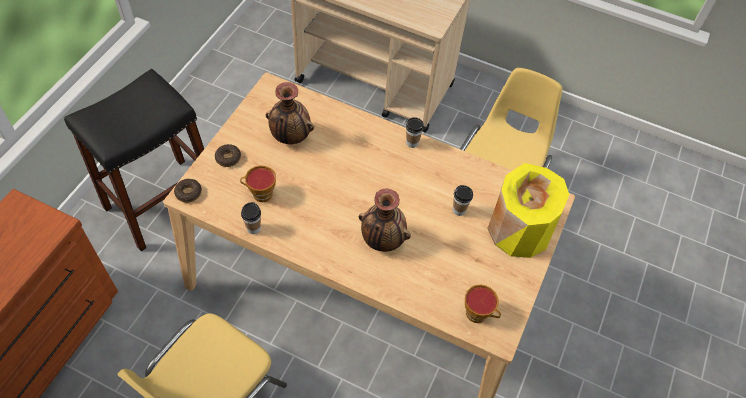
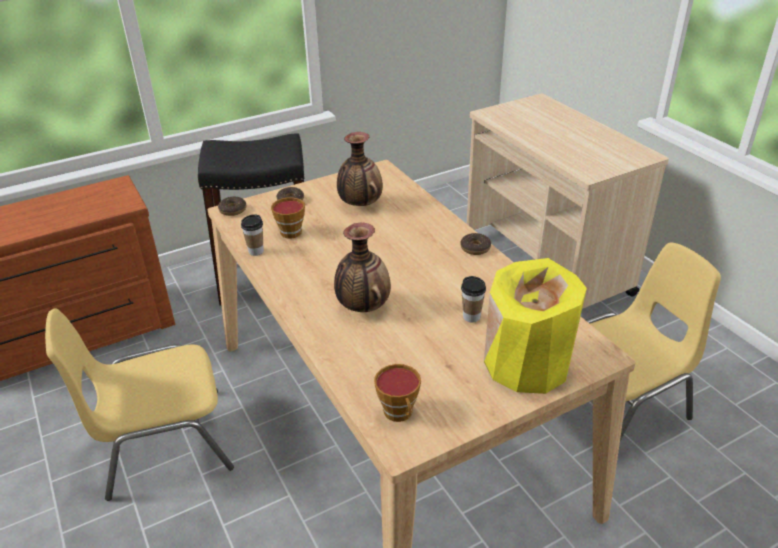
camera: 40 degrees right, 20 degrees down
cup [406,117,424,148] -> donut [461,233,491,255]

